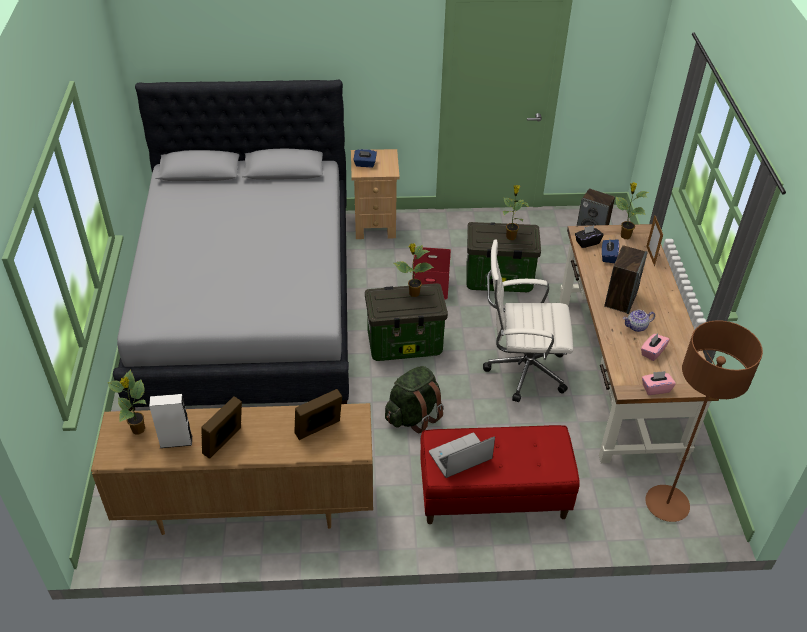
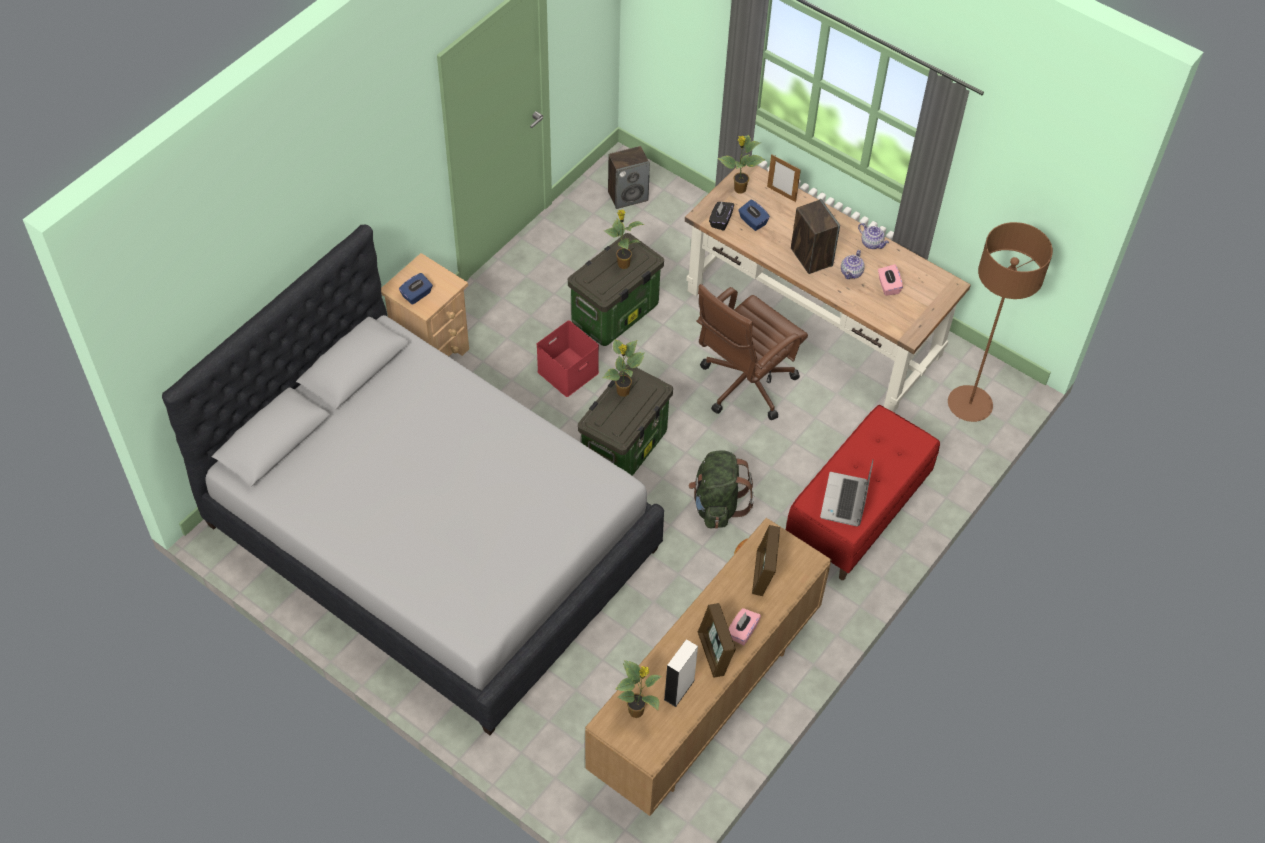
camera: 50 degrees left, 10 degrees up
white office chair [483,239,573,402] -> brown office chair [696,284,808,420]
pink tissue box [642,371,676,395] -> pink tissue box moved to [729,608,761,645]
none -> teapot [858,223,889,249]

